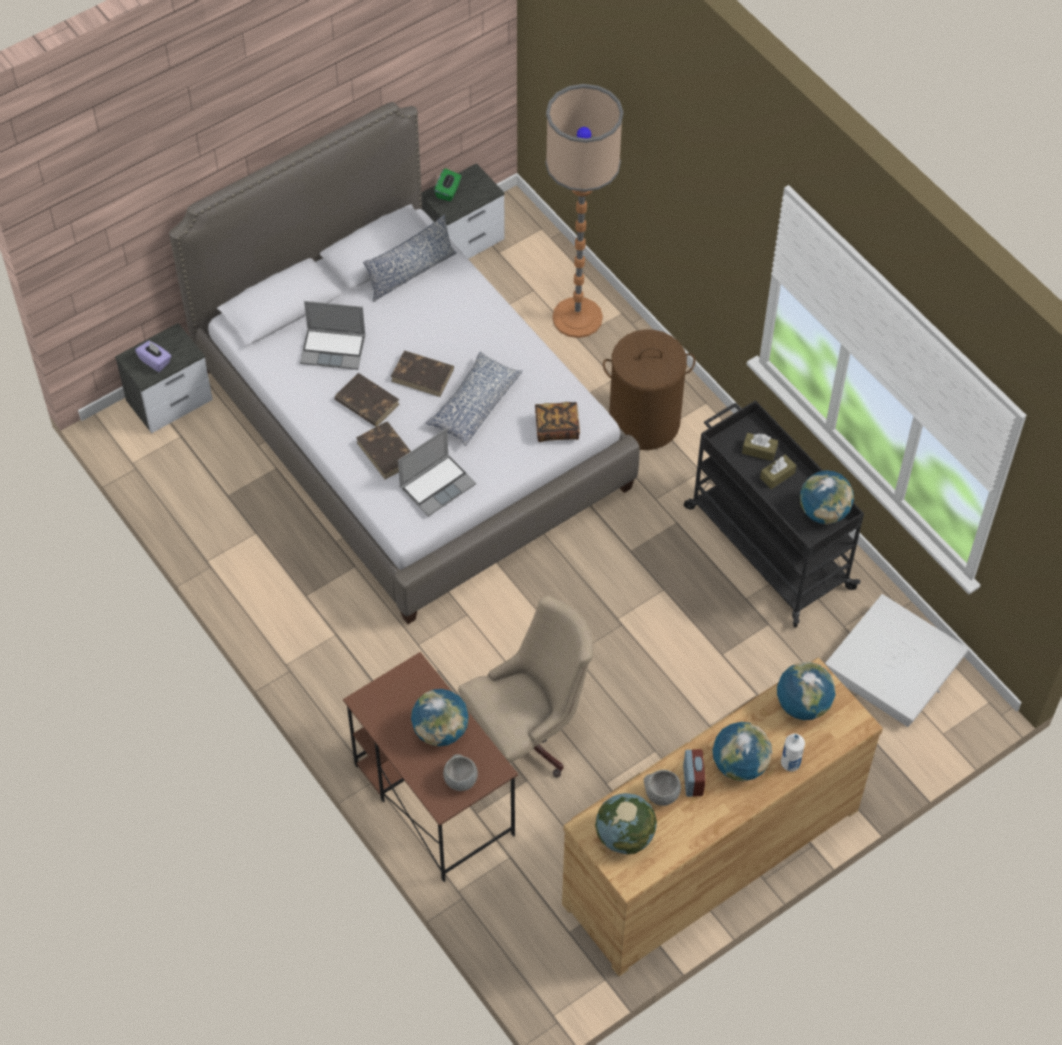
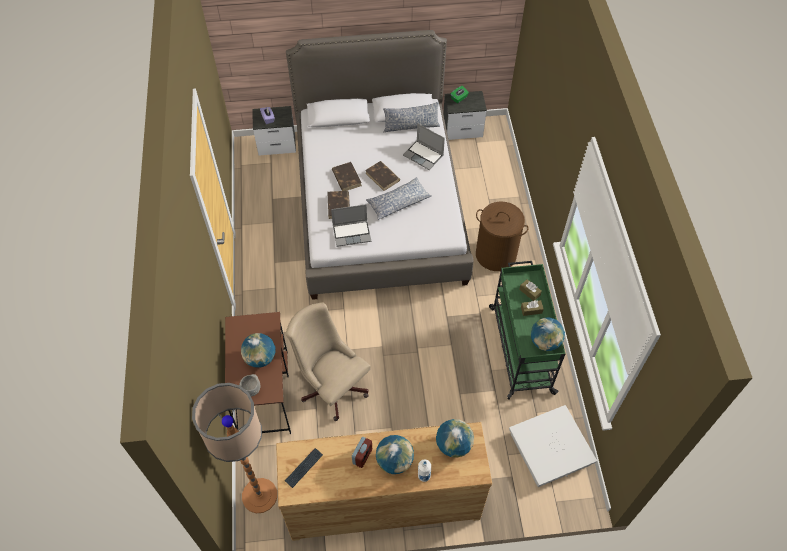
camera: 30 degrees right, 0 degrees up
laptop [300,301,366,370] -> laptop moved to [403,123,445,170]
beige office chair [458,596,593,777] -> beige office chair turned 135 degrees counterclockwise [285,302,371,421]
book [535,402,580,442] -> none
floor lamp [545,84,623,338] -> floor lamp moved to [192,383,277,513]
globe [595,793,657,855] -> keyboard [285,448,323,488]
grey bowl [644,770,681,806] -> none
black cart [684,400,864,627] -> green cart [489,261,566,399]

